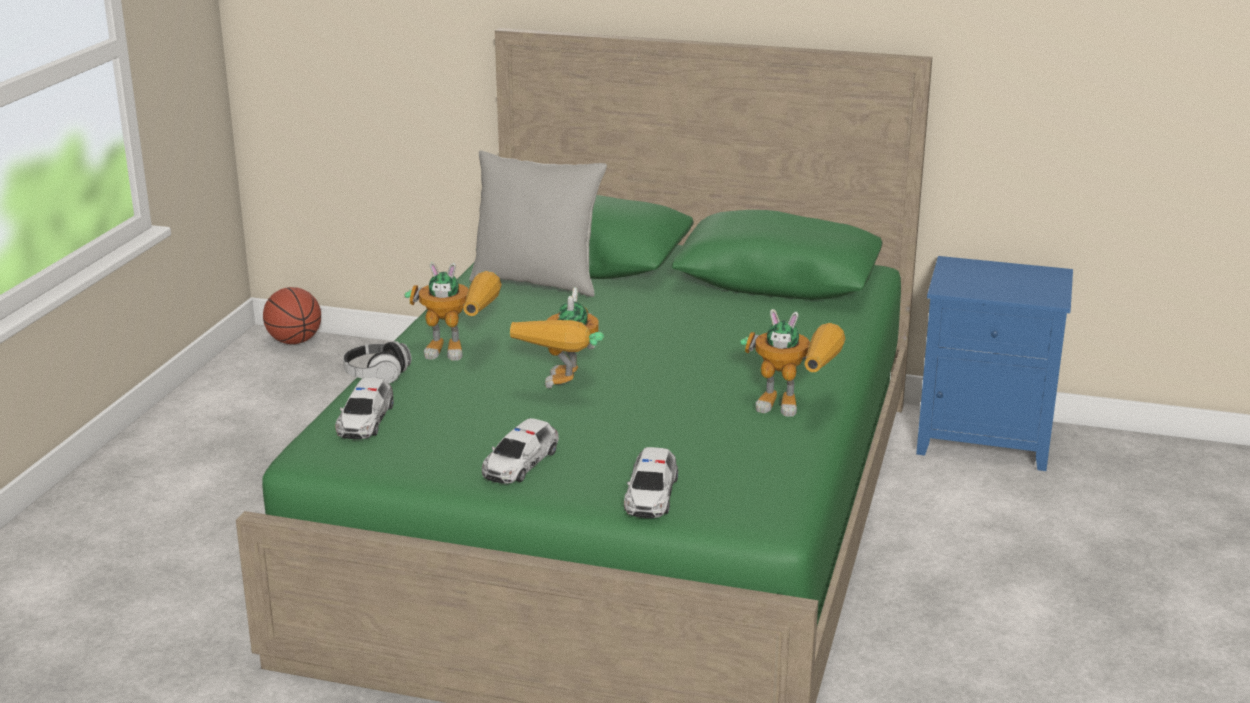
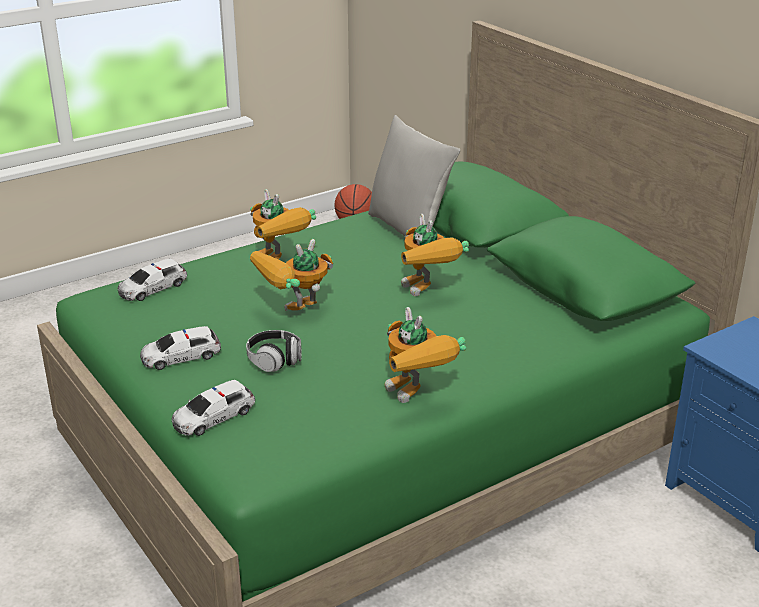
camera: 40 degrees right, 5 degrees up
headphones [343,341,412,384] -> headphones moved to [246,330,302,372]
none -> toy robot [401,214,469,296]

